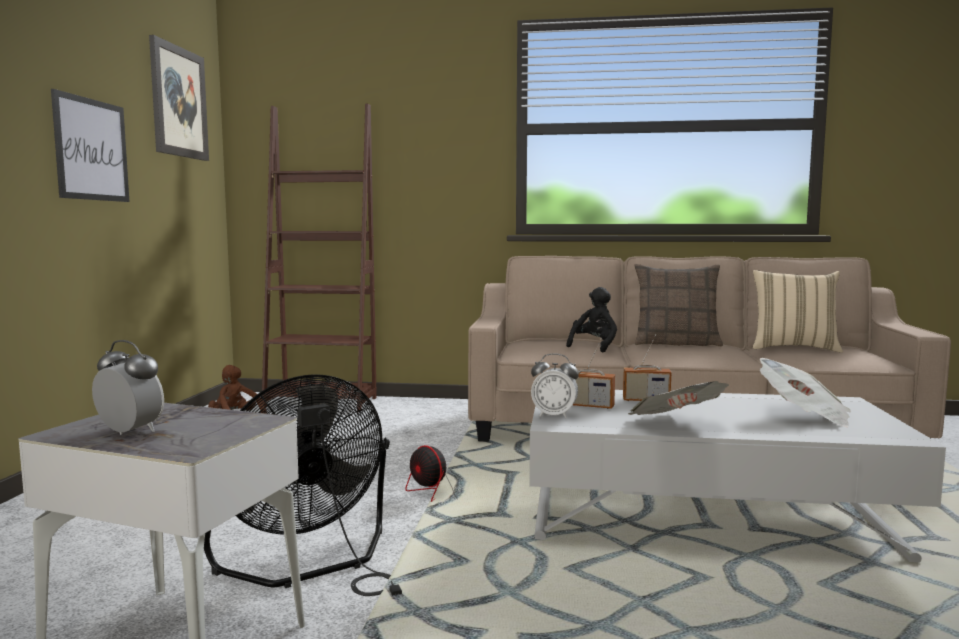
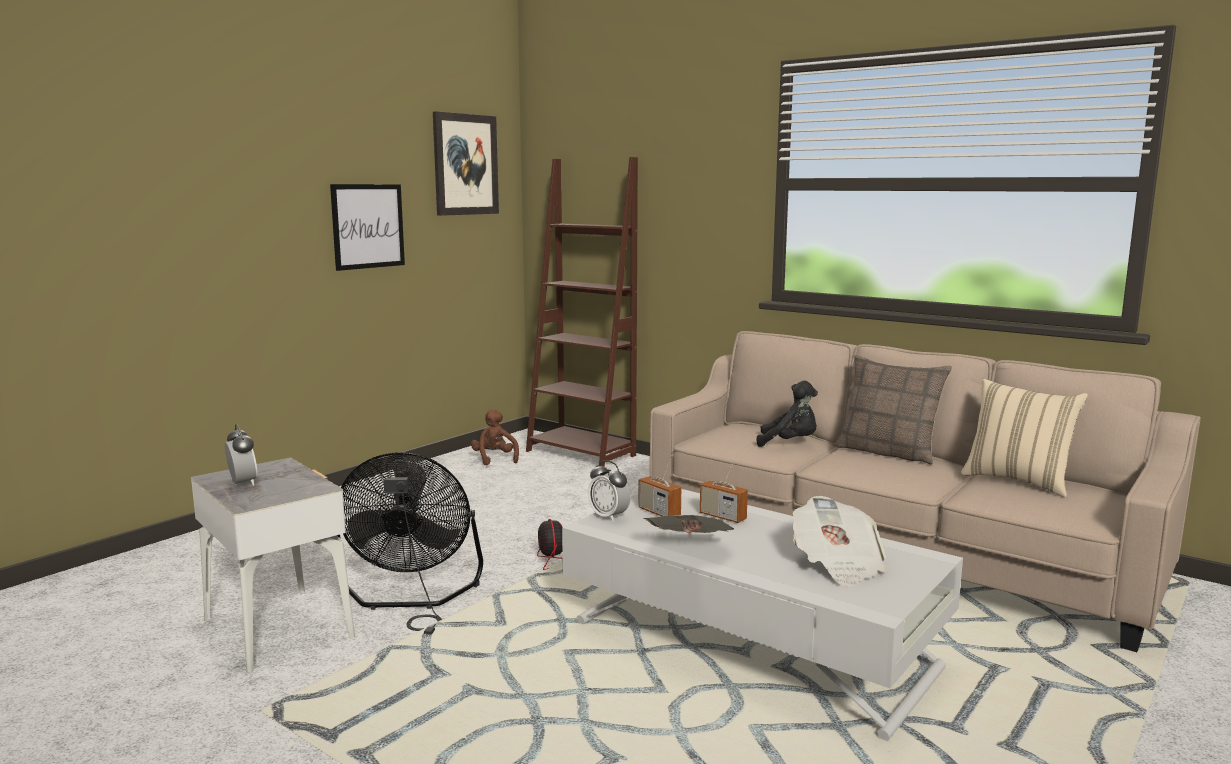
camera: 30 degrees right, 5 degrees up
black plush toy [566,287,617,352] -> black plush toy turned 45 degrees clockwise [757,381,818,447]

